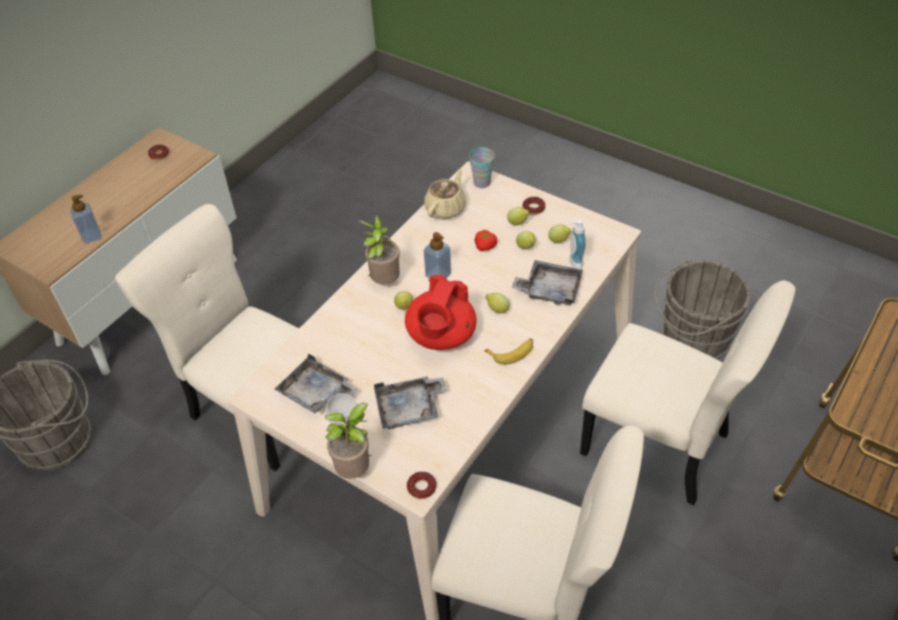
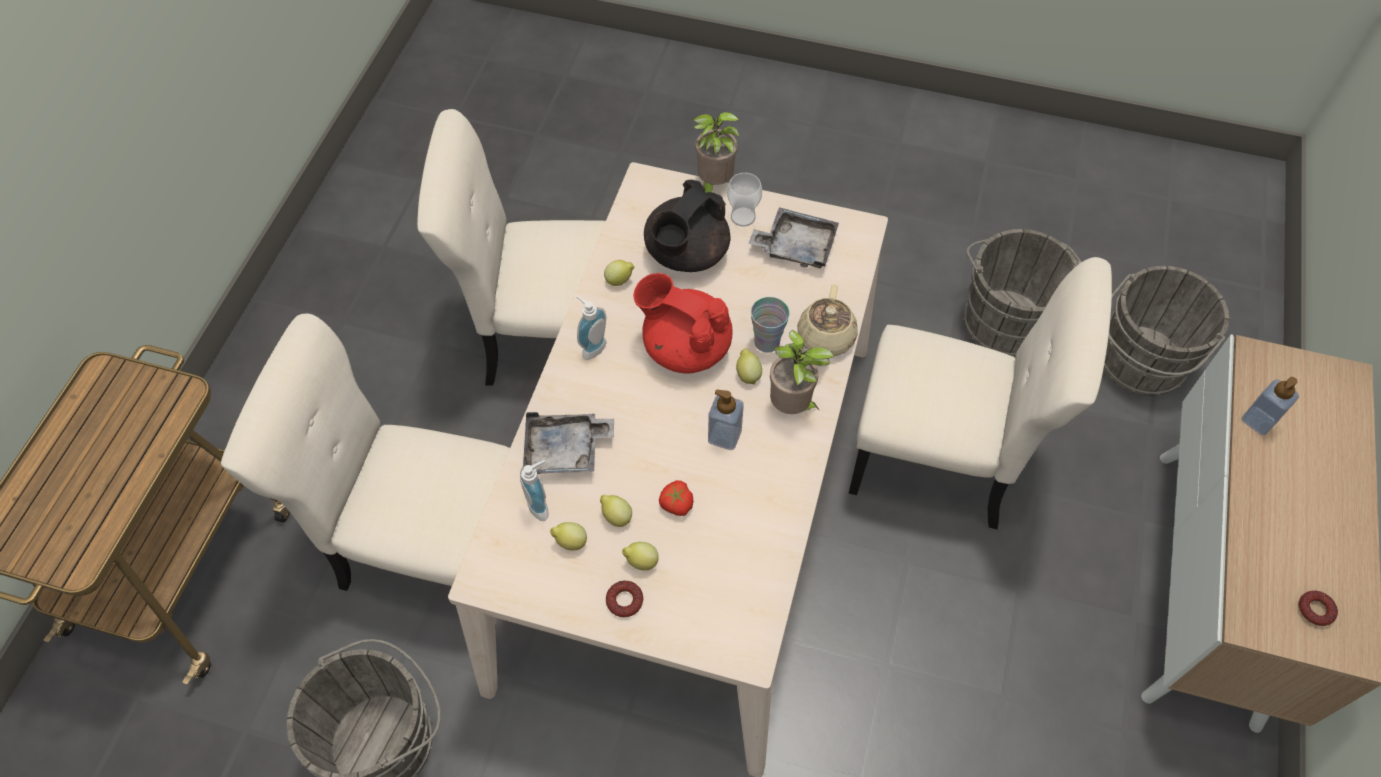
camera: 160 degrees right, 10 degrees up
grey tray [374,376,447,429] -> black teapot [644,180,730,272]
red teapot [405,275,476,350] -> red teapot turned 60 degrees counterclockwise [633,273,733,374]
donut [407,472,436,499] -> none
beige teapot [424,168,466,219] -> beige teapot moved to [797,284,858,356]
cup [469,147,495,188] -> cup moved to [751,297,789,352]
lemon [485,293,510,313] -> lemon moved to [604,260,634,286]
banana [485,338,533,364] -> soap dispenser [576,296,607,360]
none -> grey bucket [963,229,1081,357]

